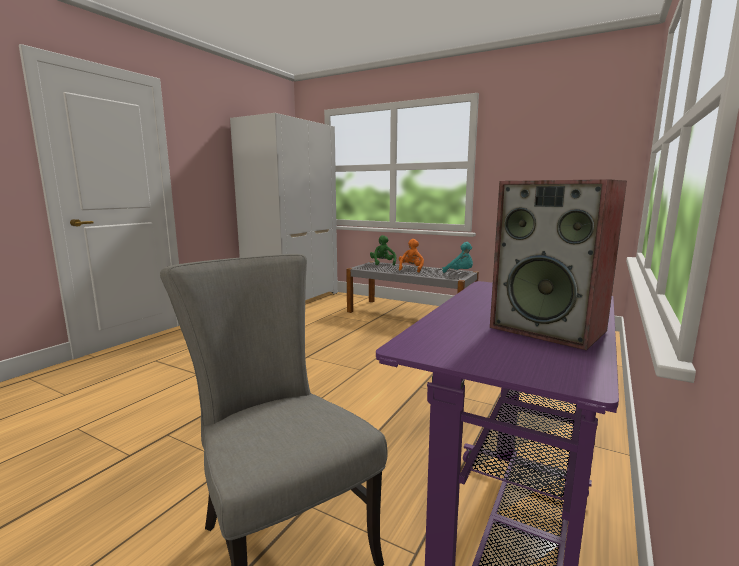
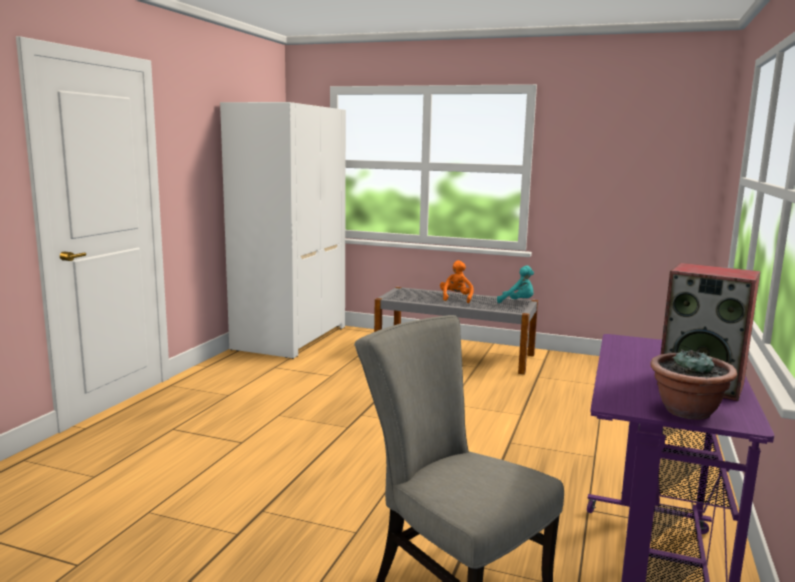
camera: 10 degrees left, 0 degrees up
green plush toy [370,235,396,266] -> none
none -> potted plant [650,349,737,420]

